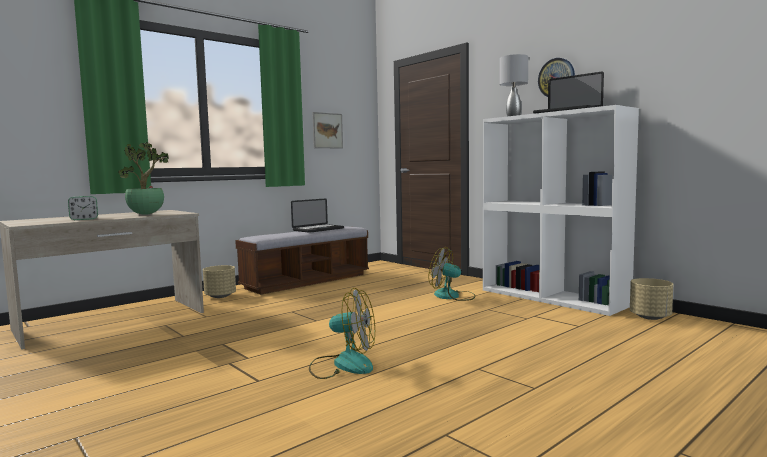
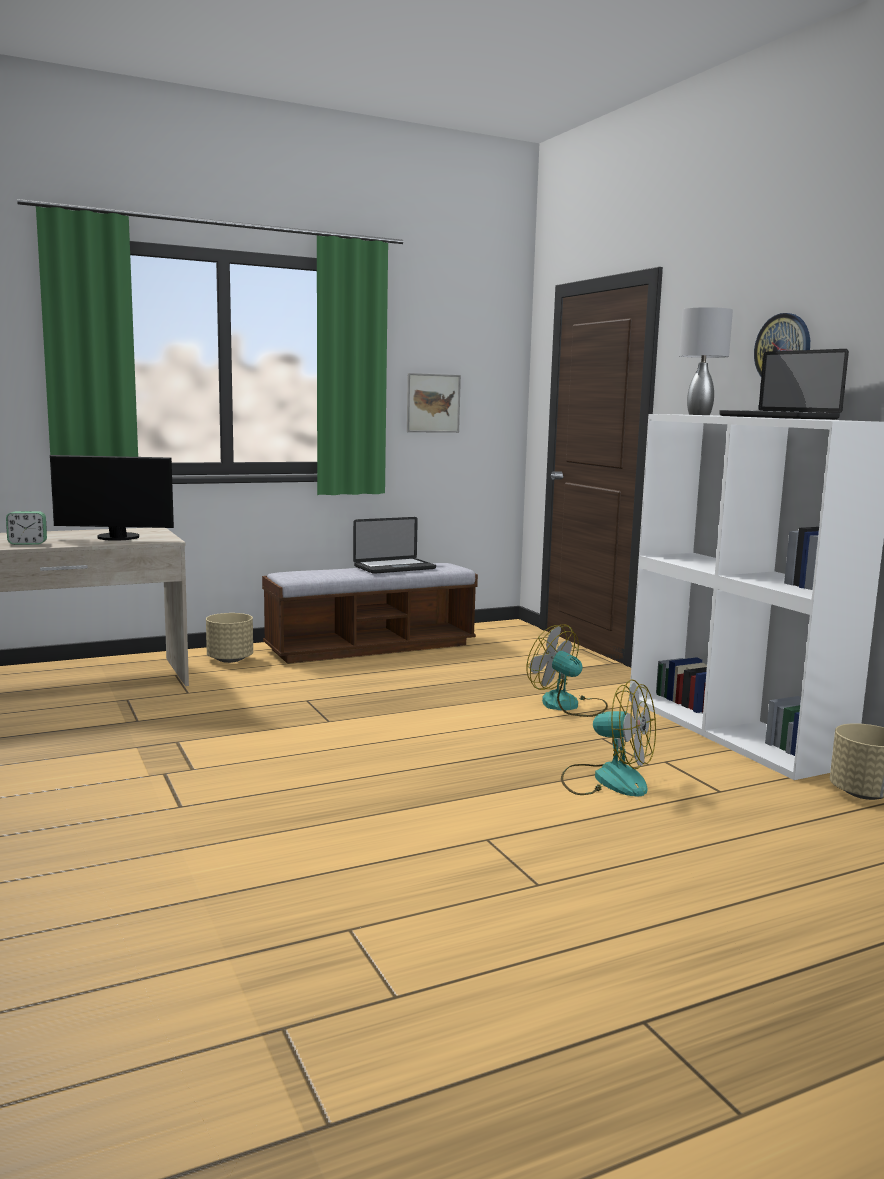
camera: 15 degrees right, 5 degrees up
potted plant [118,142,169,215] -> monitor [50,455,174,541]
fan [309,288,375,379] -> fan moved to [561,679,656,797]

